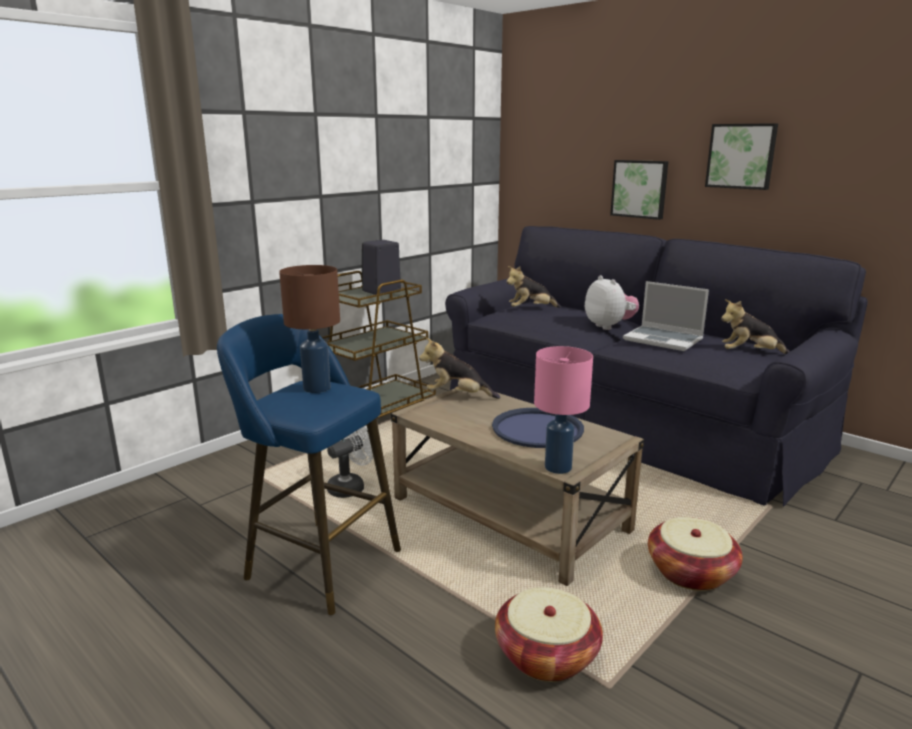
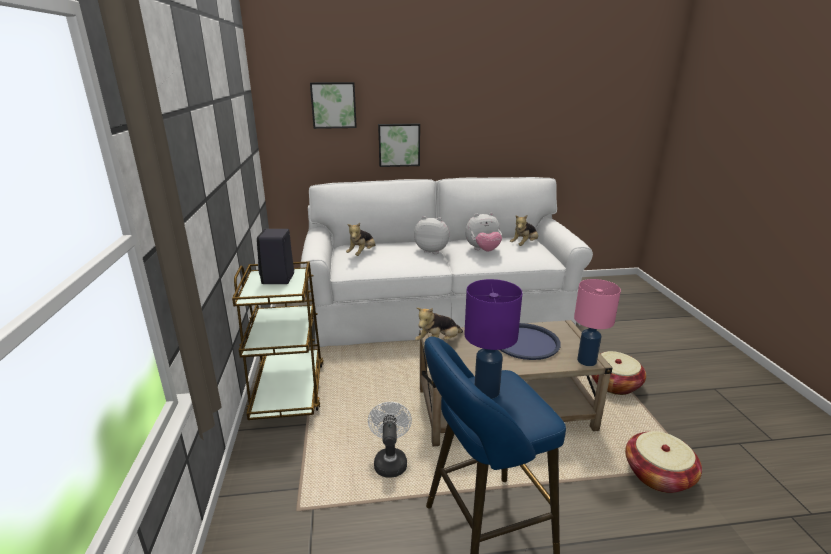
camera: 50 degrees left, 5 degrees up
brown table lamp [279,265,340,393] -> purple table lamp [464,279,522,399]
black sofa [445,226,868,507] -> white sofa [300,177,593,347]
laptop [623,281,709,351] -> plush toy [465,212,502,252]
picture [705,123,778,190] -> picture moved to [310,82,357,129]

